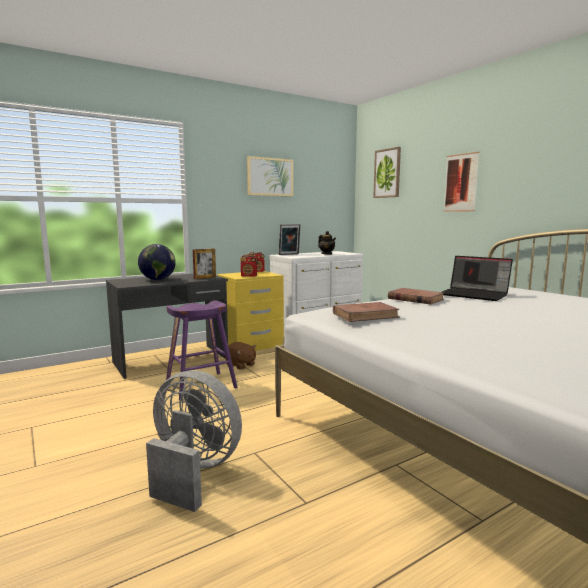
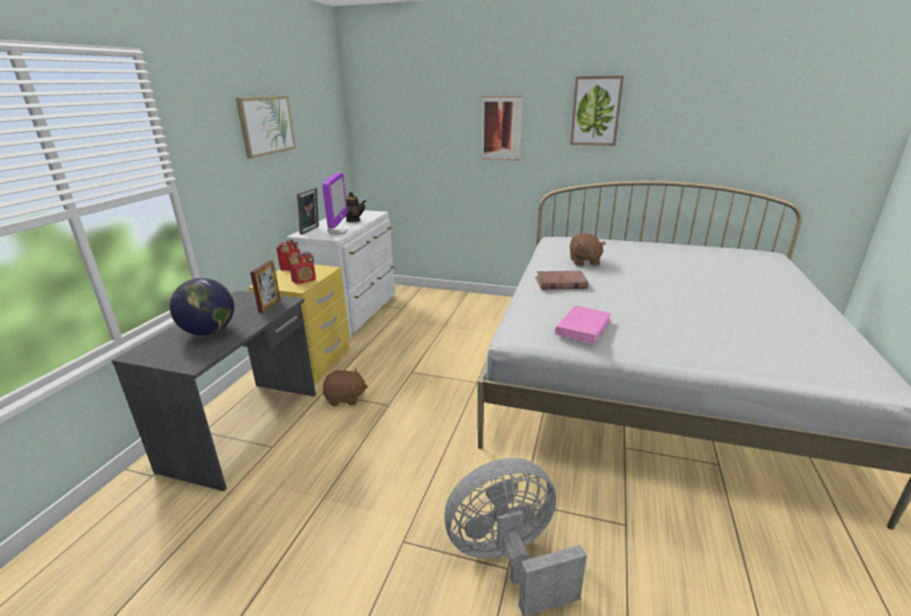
camera: 40 degrees left, 15 degrees up
purple stool [166,300,238,401] -> none
brown book [333,302,400,322] -> pink book [555,306,611,344]
picture [373,147,401,198] -> picture moved to [570,76,624,146]
laptop [442,256,513,301] -> brown plush toy [570,233,606,266]
none -> monitor [322,173,348,234]

